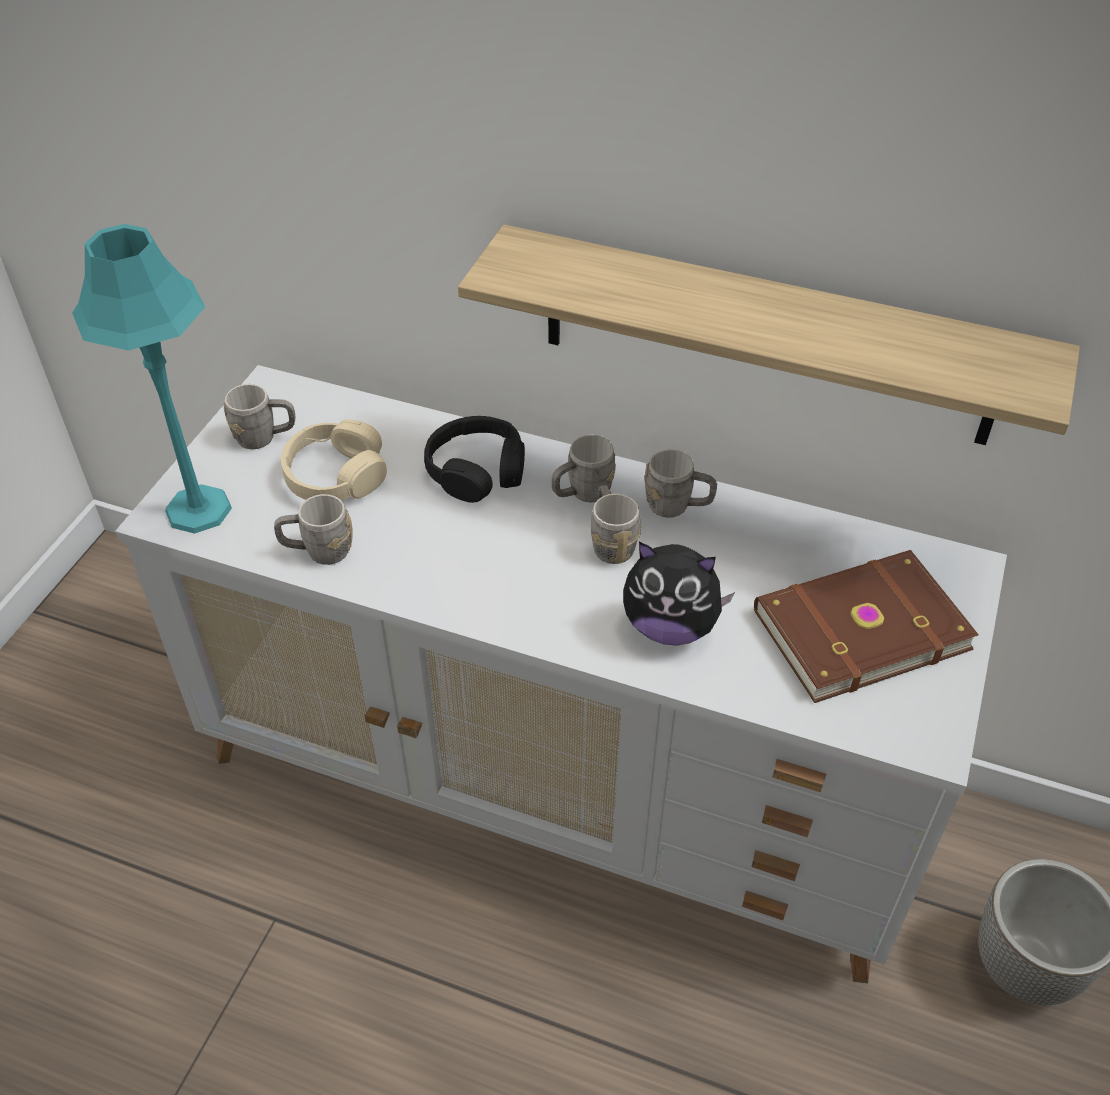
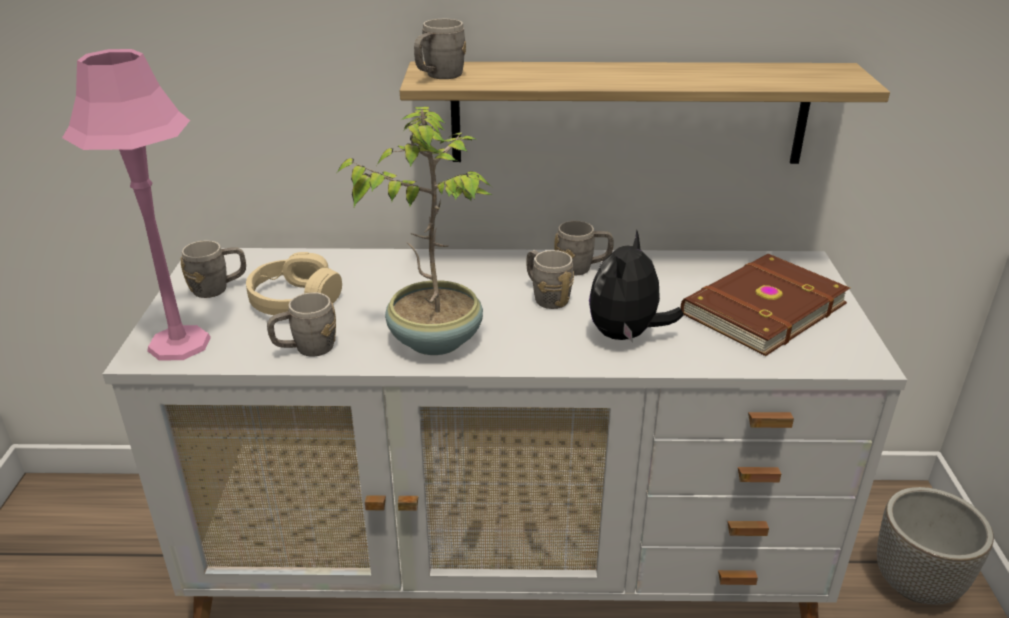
camera: 20 degrees left, 15 degrees down
turquoise table lamp [72,224,232,534] -> pink table lamp [62,49,211,361]
black headphones [424,416,525,503] -> none
grey mug [552,435,616,502] -> grey mug moved to [414,19,466,79]
plush toy [623,542,735,646] -> plush toy turned 120 degrees clockwise [589,230,684,342]
none -> potted plant [337,107,493,355]

